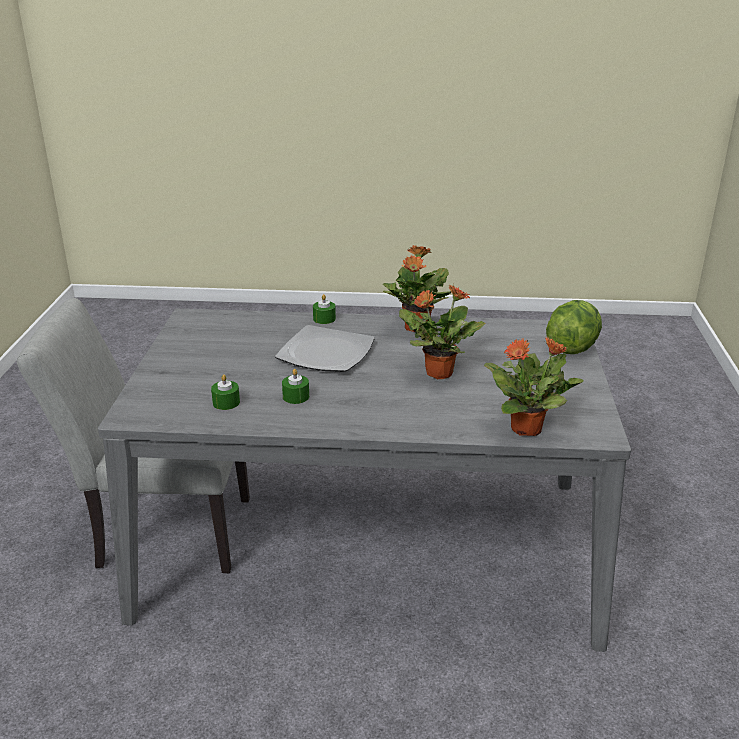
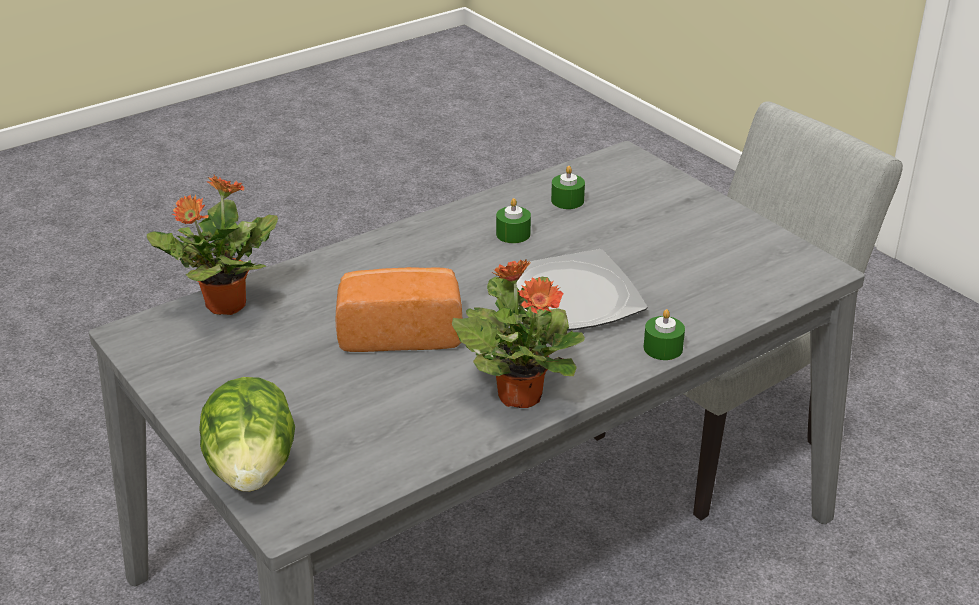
camera: 140 degrees right, 5 degrees up
potted plant [399,285,485,379] -> bread [336,267,462,352]

